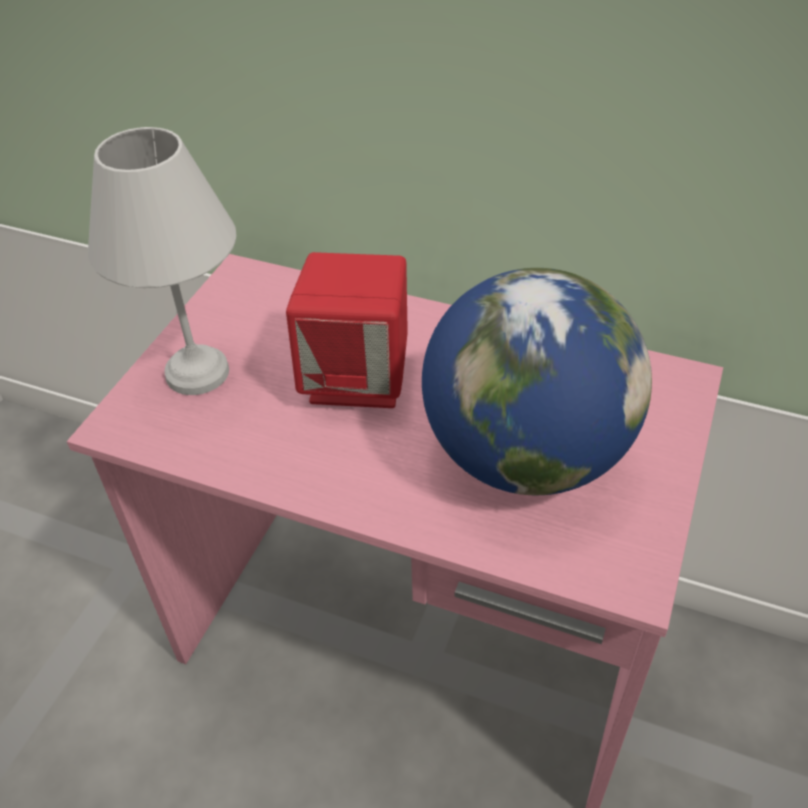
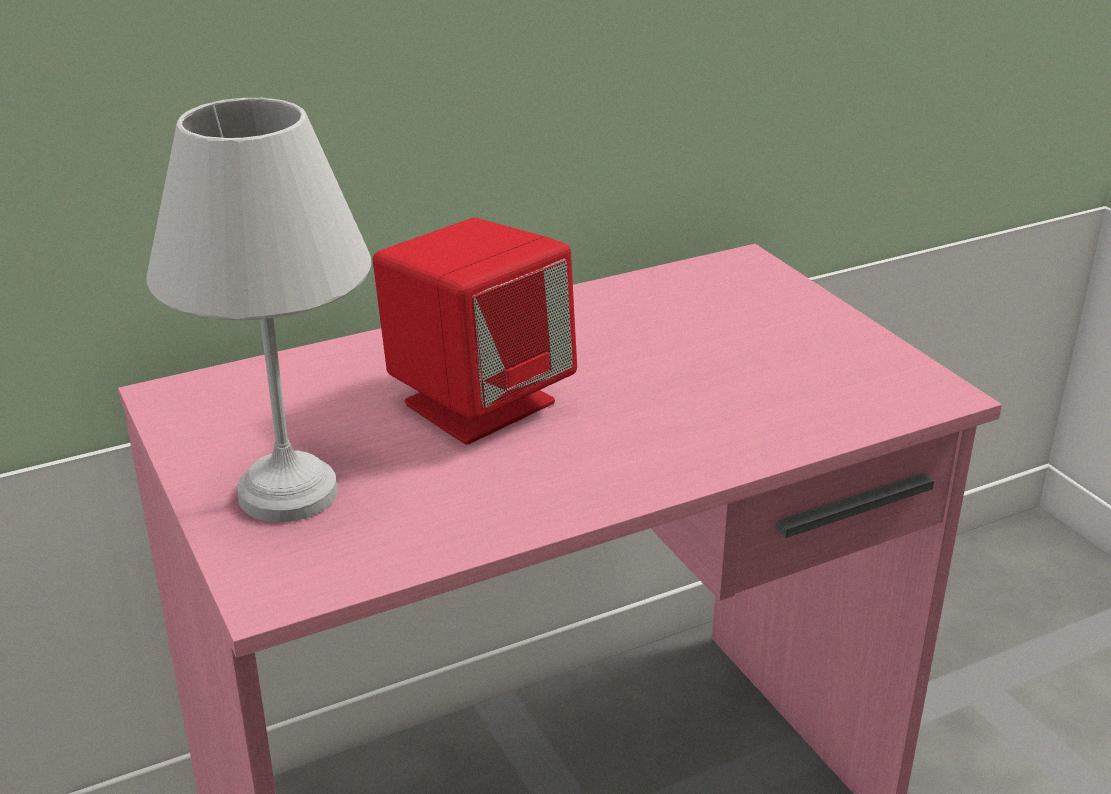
camera: 50 degrees left, 15 degrees down
globe [422,268,652,496] -> none

